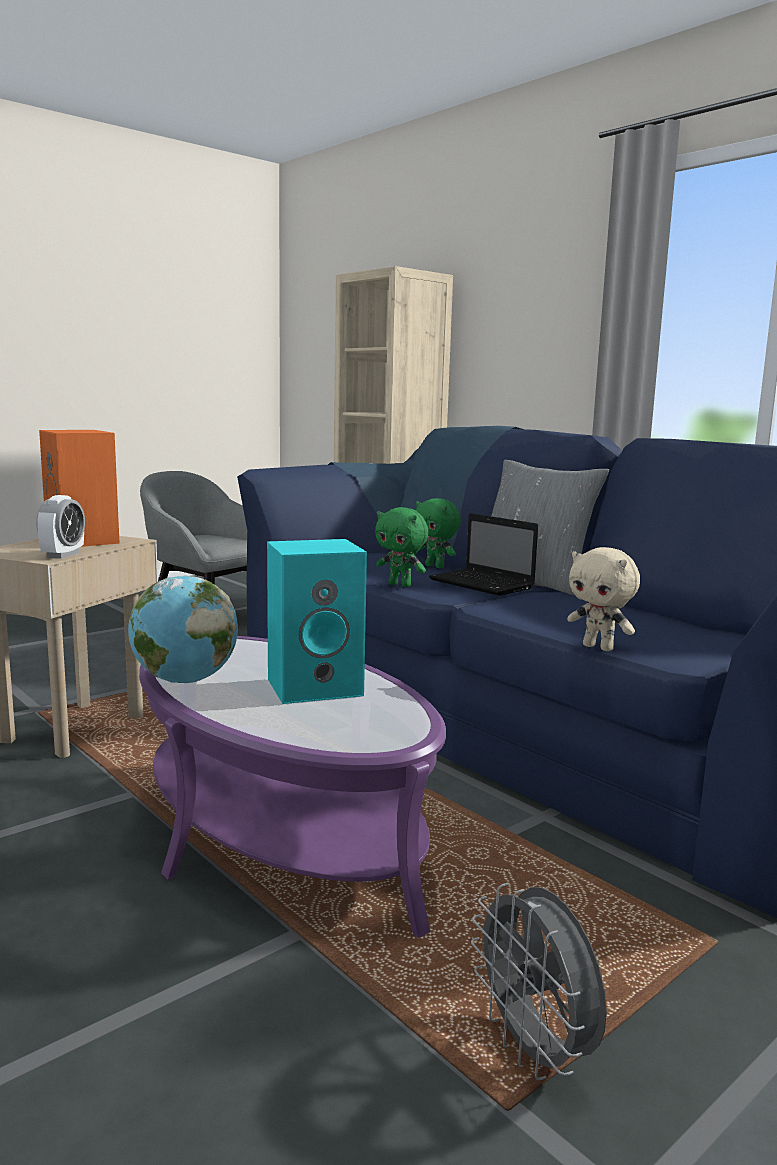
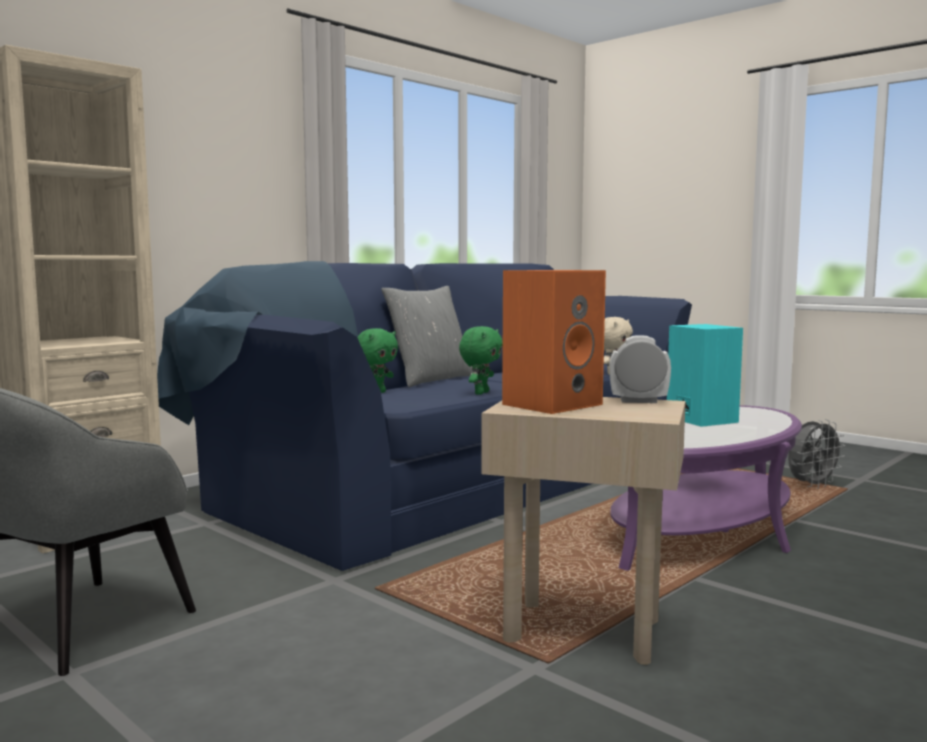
camera: 95 degrees left, 5 degrees down
globe [128,576,238,683] -> none
laptop [429,513,538,596] -> none

